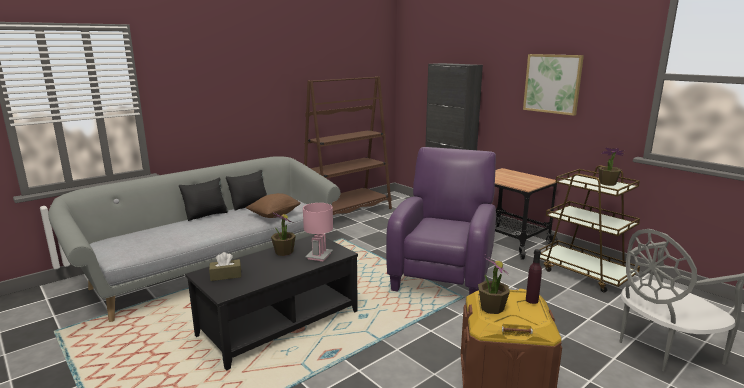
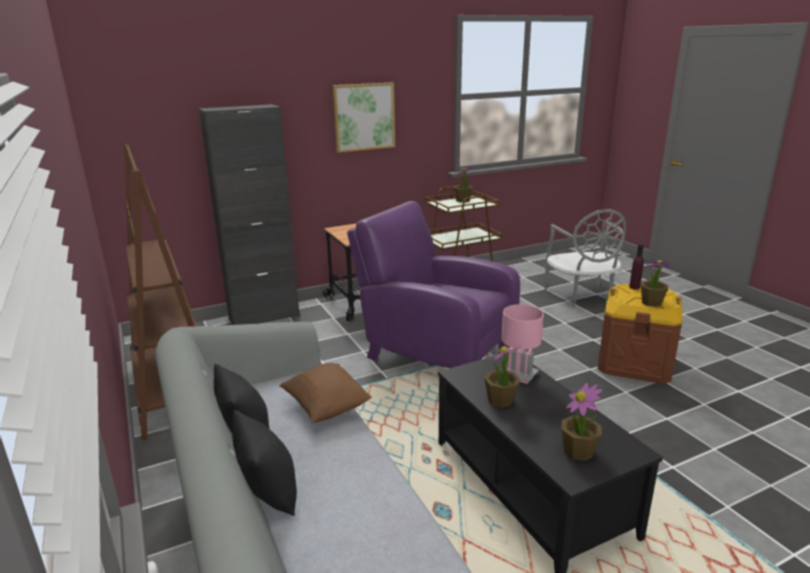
camera: 75 degrees left, 5 degrees up
brown tissue box [209,252,241,281] -> potted plant [561,383,602,461]

